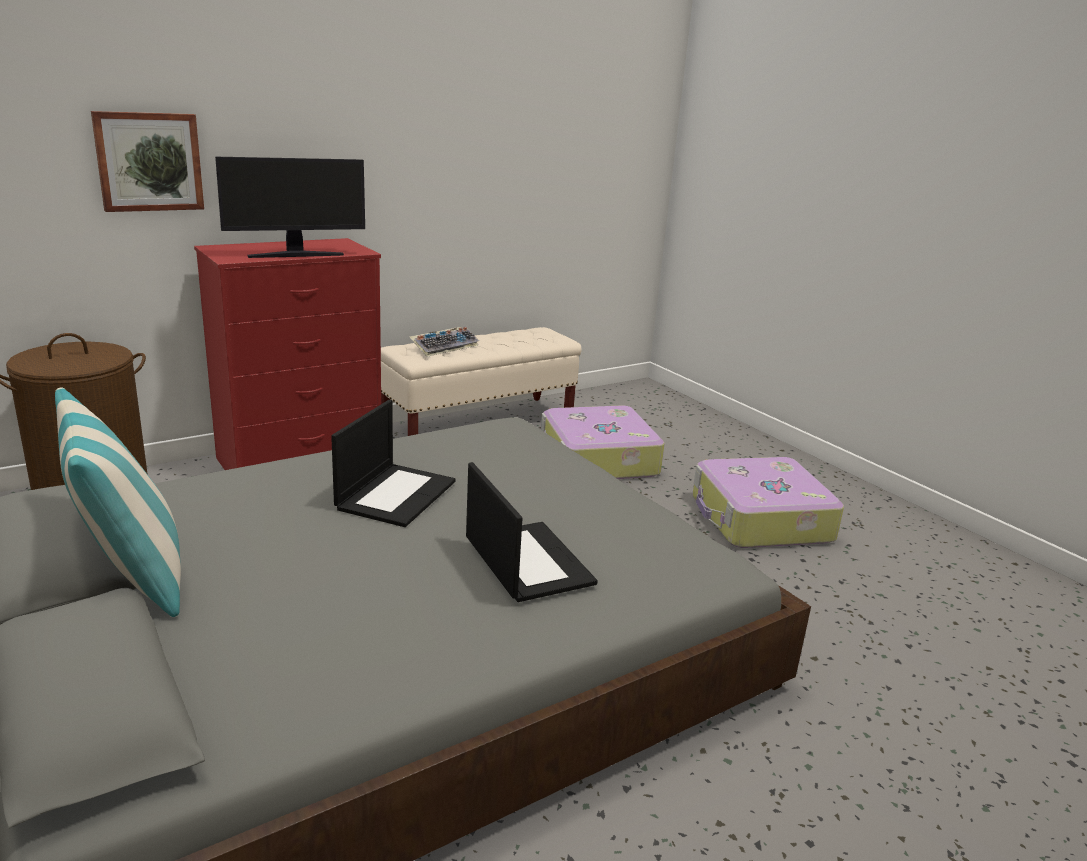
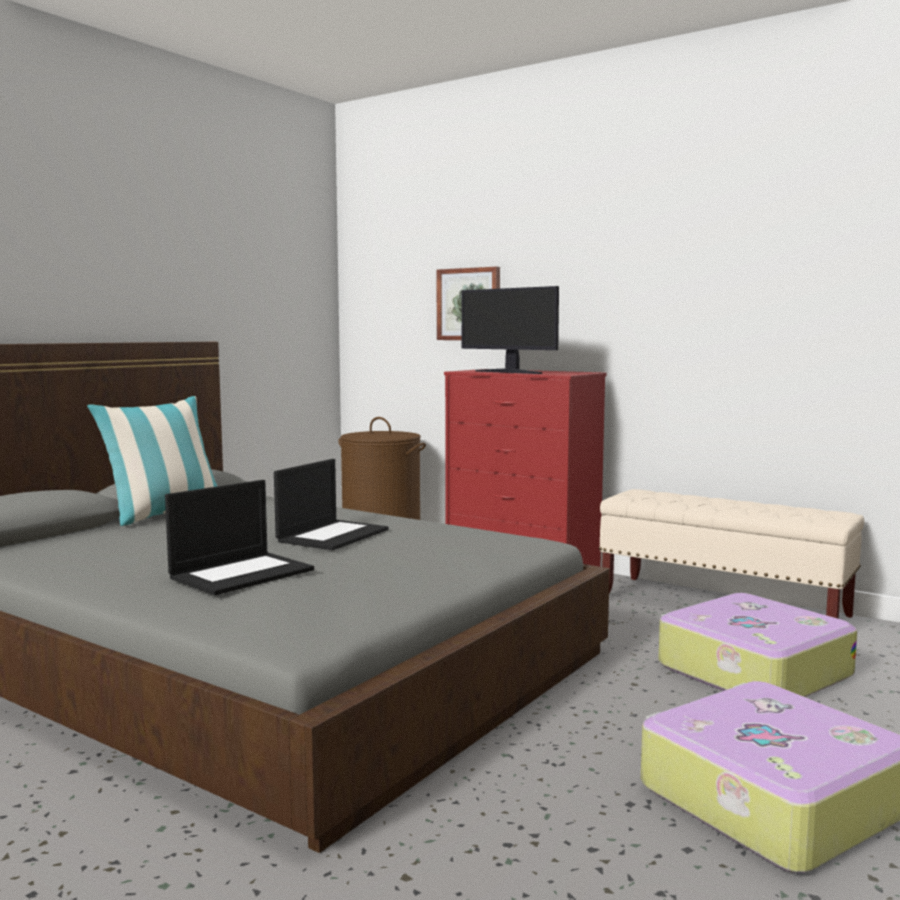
camera: 70 degrees right, 15 degrees down
laptop [331,400,455,527] -> laptop turned 60 degrees counterclockwise [274,459,389,550]
keyboard [409,327,479,357] -> none

